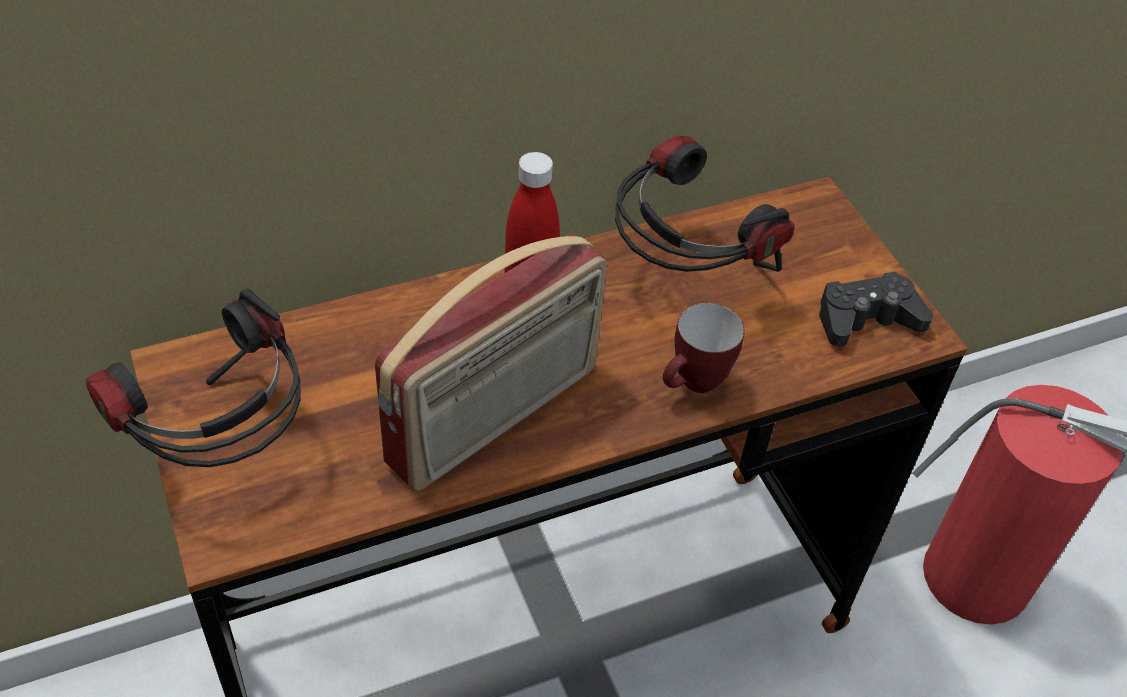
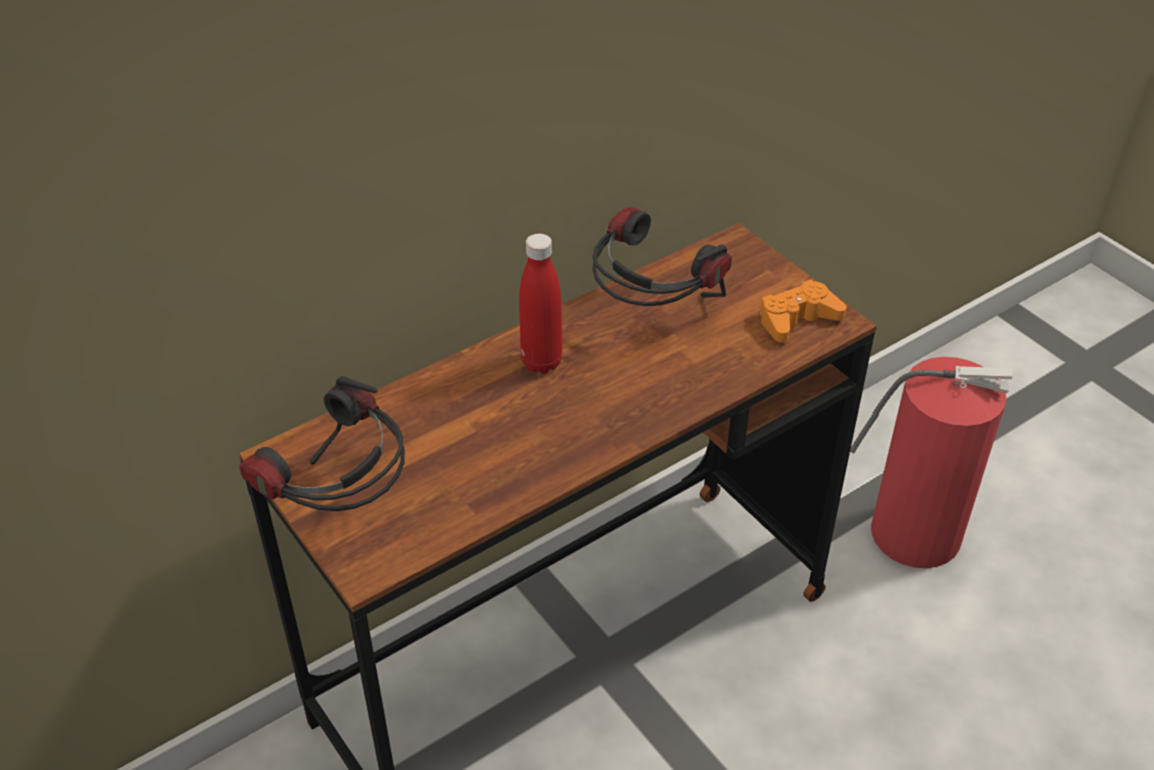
camera: 10 degrees left, 5 degrees down
radio [375,233,607,491] -> none
mug [663,303,745,393] -> none
black game controller [819,272,933,347] -> orange game controller [760,280,846,342]

